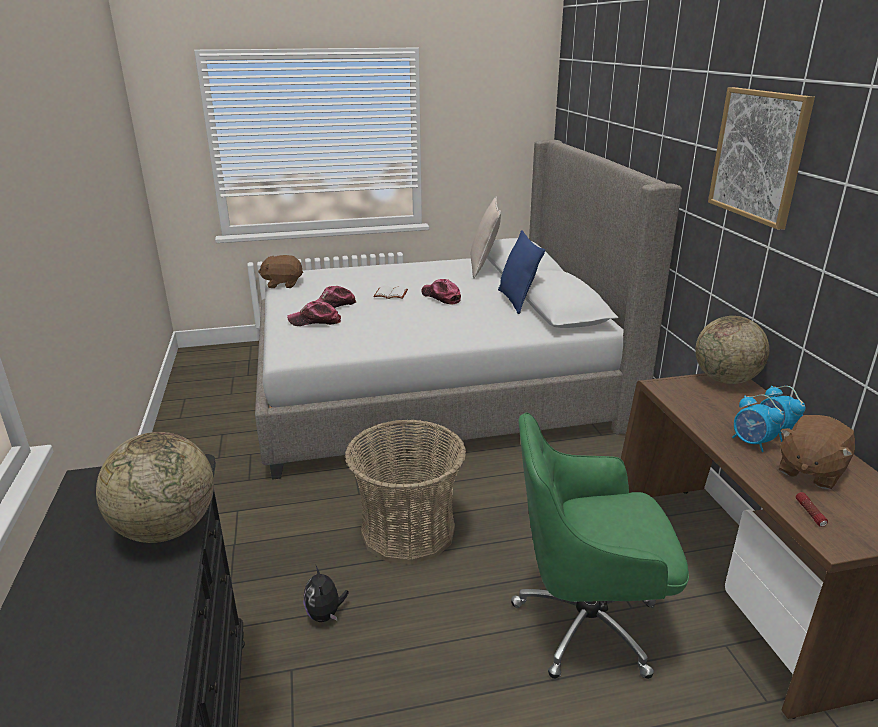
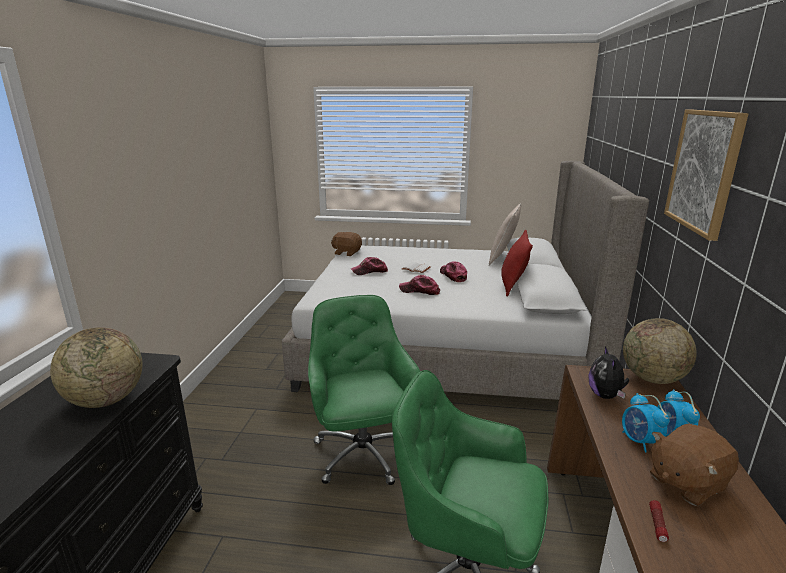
camera: 20 degrees right, 5 degrees down
cap [287,301,341,326] -> cap moved to [399,275,440,295]
plush toy [303,566,349,622] -> plush toy moved to [589,346,629,399]
basket [345,419,466,564] -> green office chair [308,295,420,485]
blue pillow [498,230,545,314] -> red pillow [501,230,533,297]

